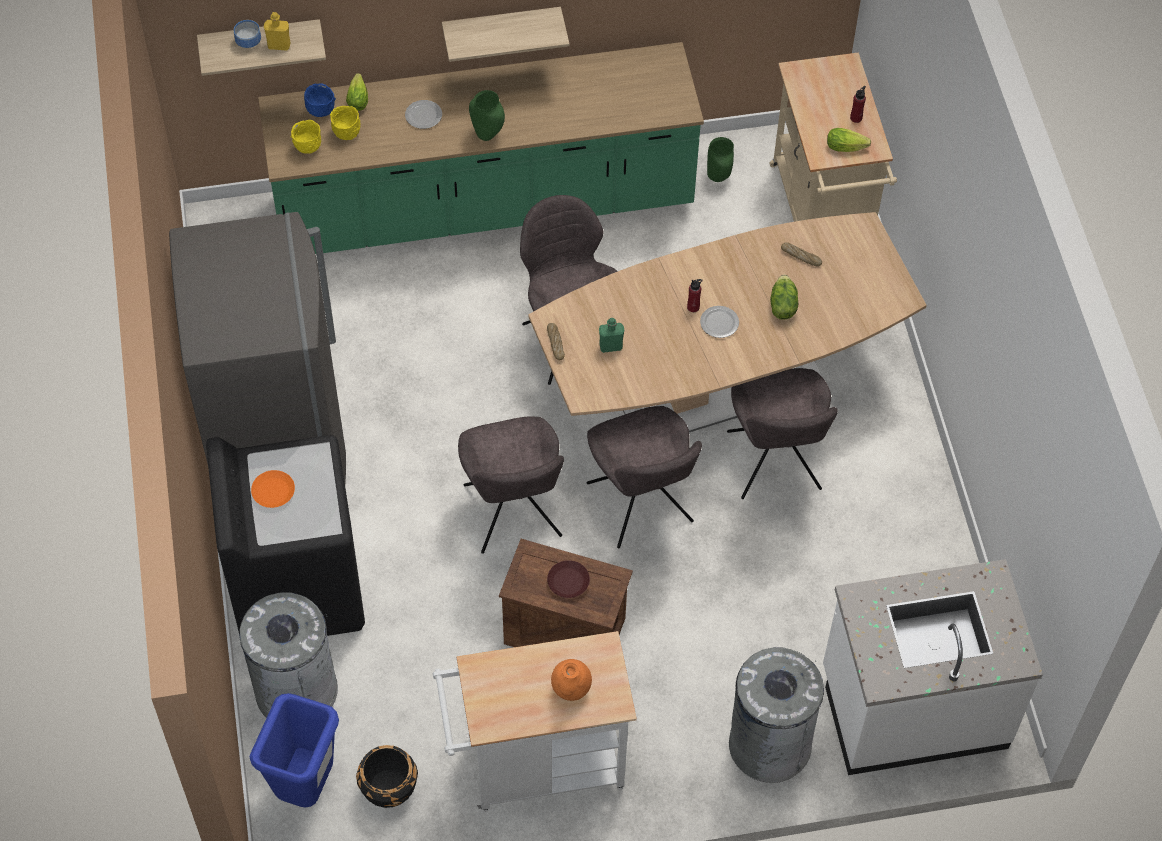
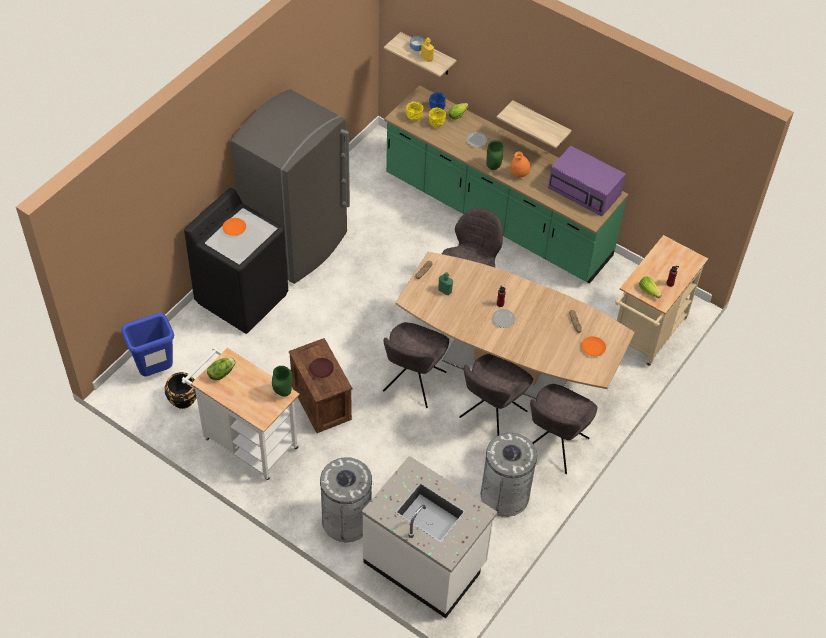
camera: 45 degrees right, 5 degrees down
grey trash can [239,592,338,718] -> grey trash can moved to [481,433,538,517]
grey chair [458,416,564,554] -> grey chair moved to [530,384,597,474]
orange vase [551,659,592,701] -> orange vase moved to [510,152,531,178]
green vase [707,137,734,182] -> green vase moved to [272,366,293,397]
lettuce [770,275,798,319] -> lettuce moved to [207,357,236,381]
none -> purple microwave [548,146,626,216]
none -> orange plate [581,336,606,356]

